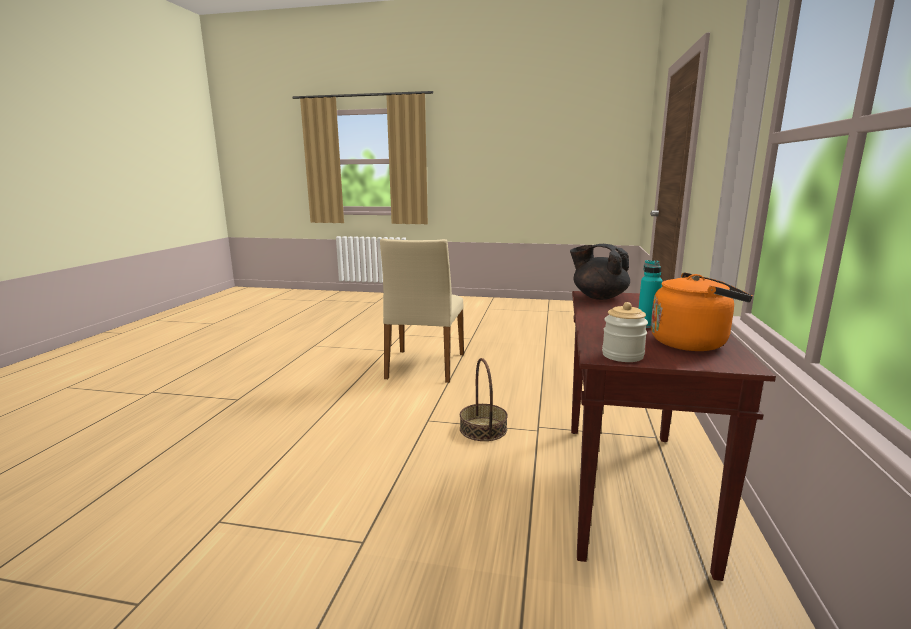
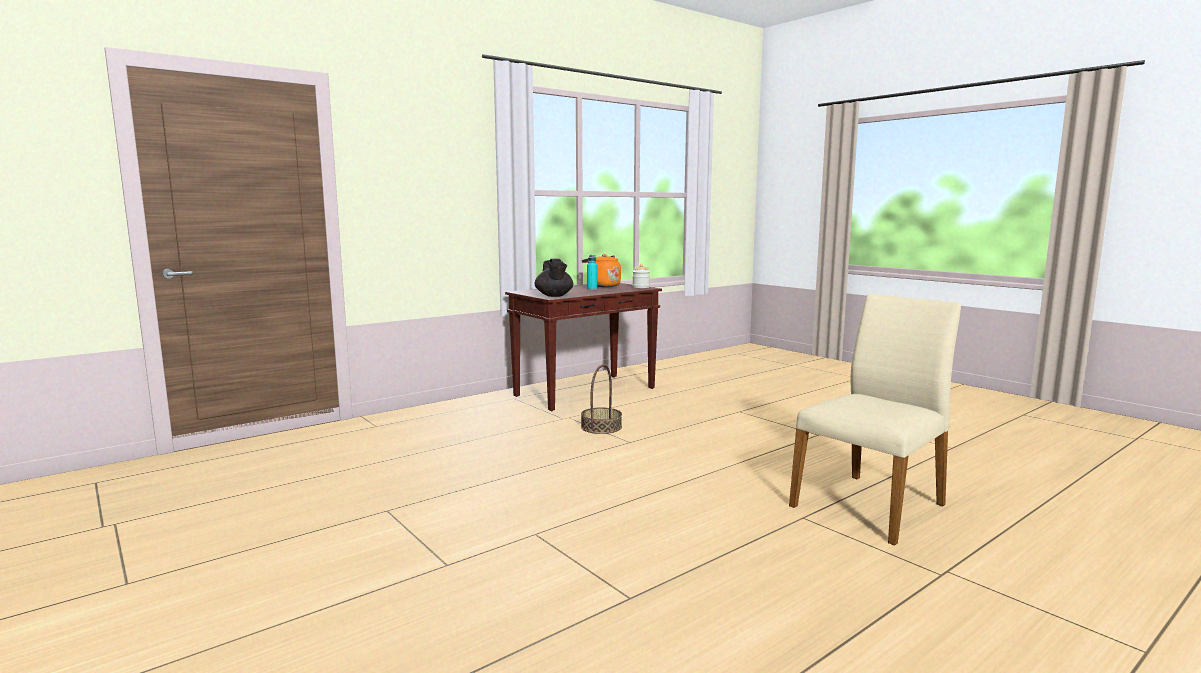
camera: 140 degrees left, 5 degrees down
beige chair [380,239,464,383] -> beige chair moved to [789,294,961,546]

